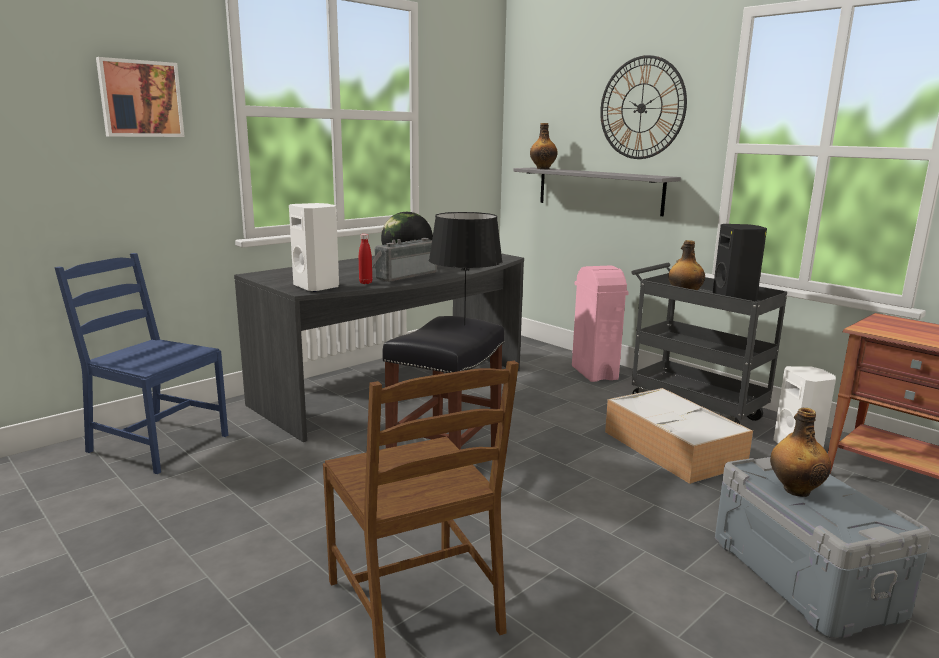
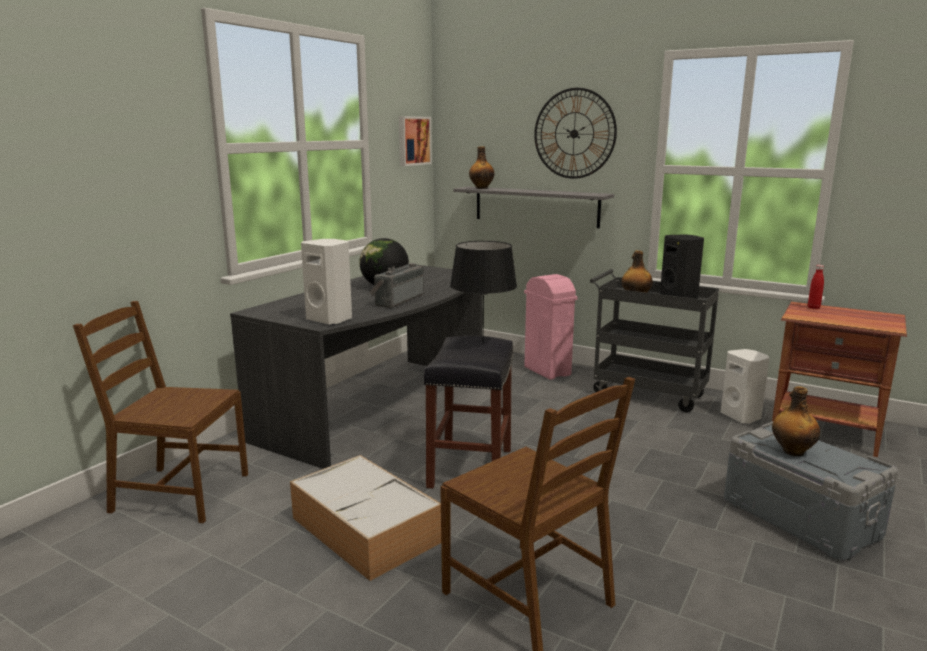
camera: 15 degrees left, 0 degrees up
blue chair [54,253,228,474] -> brown chair [73,301,248,523]
picture [96,57,185,137] -> picture moved to [399,116,432,166]
red bottle [359,234,372,284] -> red bottle moved to [808,265,824,309]
storage box [605,388,753,484] -> storage box moved to [290,455,441,581]

